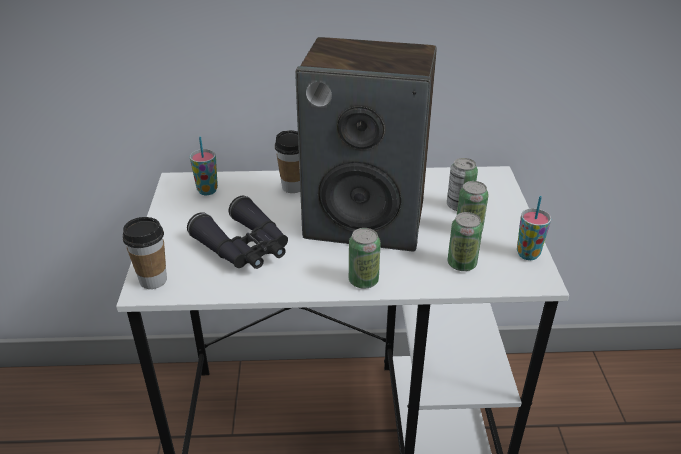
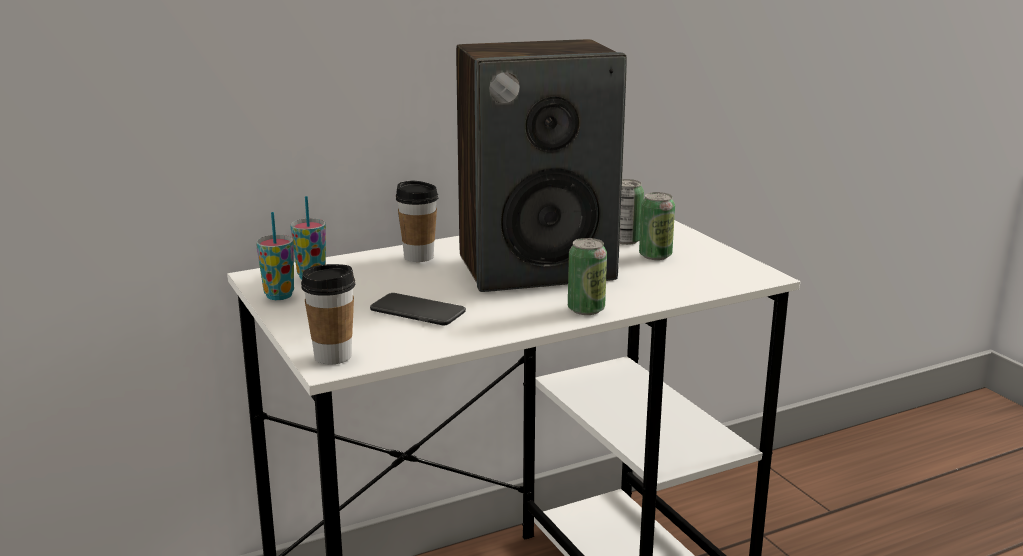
camera: 25 degrees left, 15 degrees down
black binoculars [187,196,288,269] -> phone [370,293,466,326]
can [448,212,483,271] -> none
cup [517,196,551,260] -> cup moved to [256,212,294,300]

